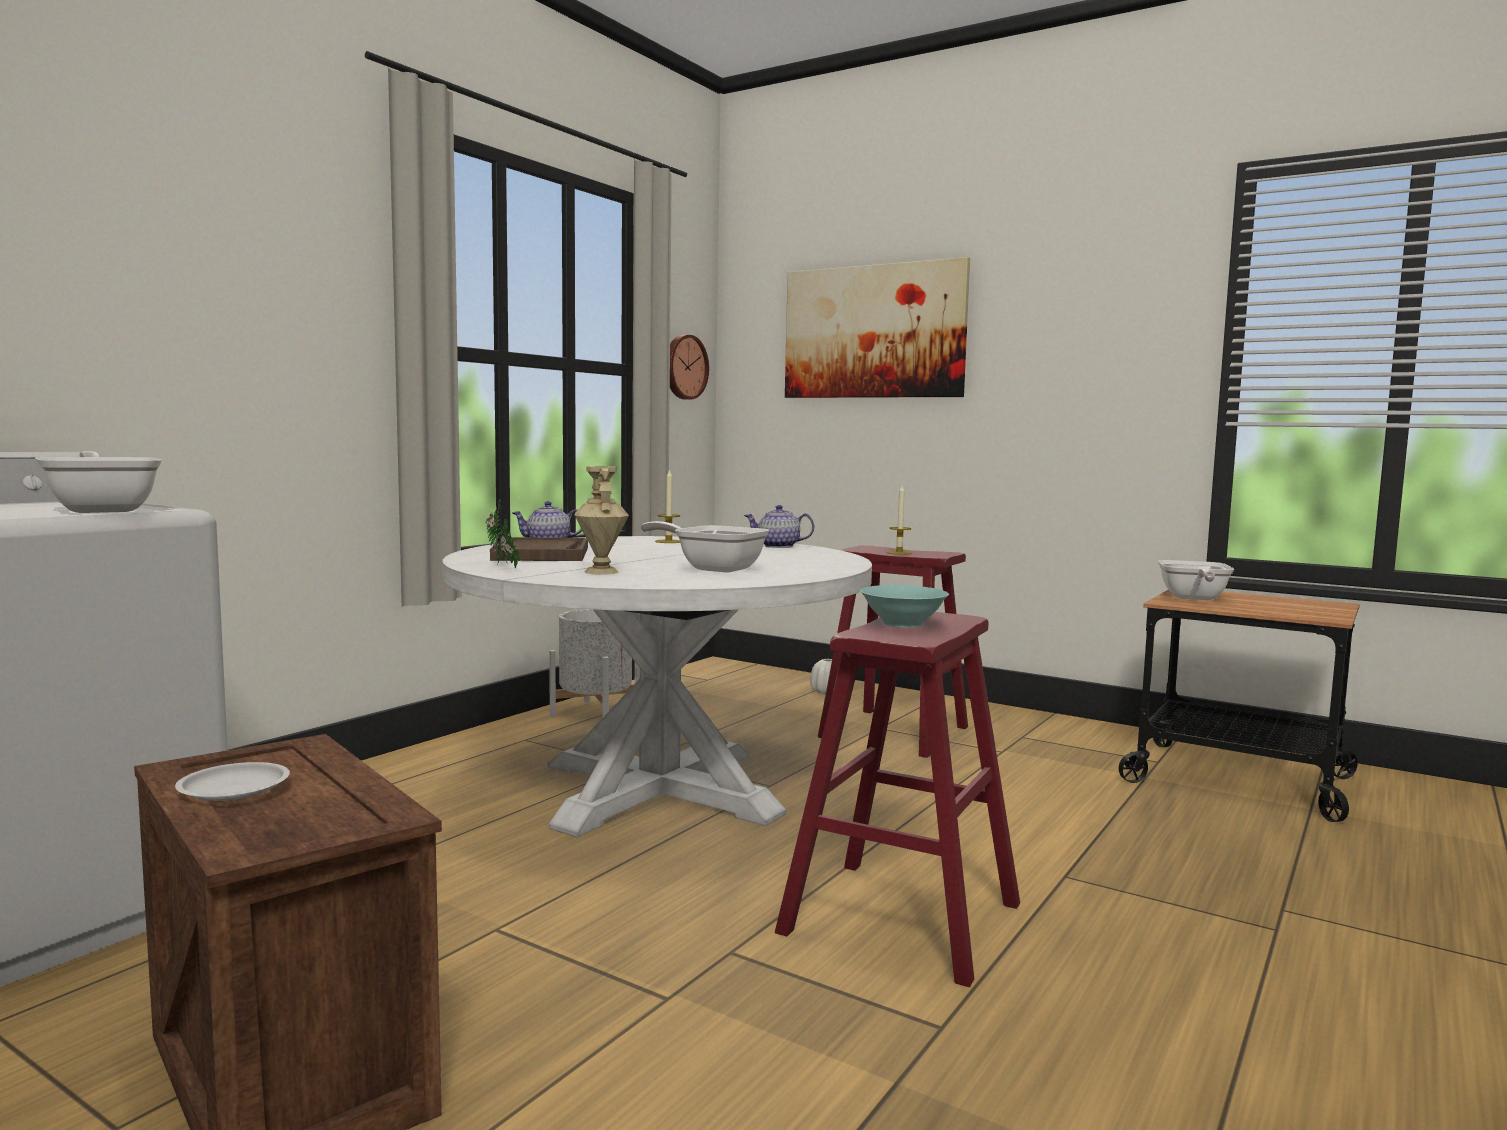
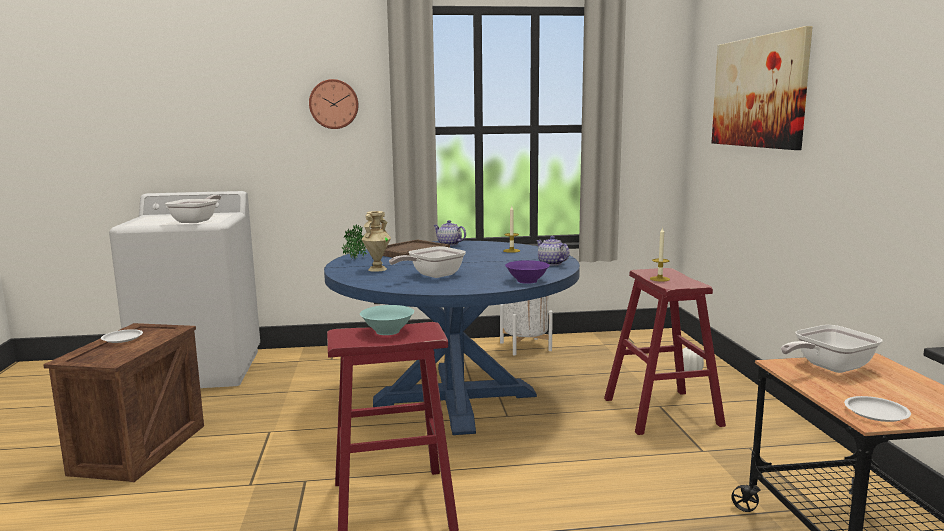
camera: 50 degrees right, 5 degrees up
white dining table [442,536,872,837] -> blue dining table [324,241,580,435]
frying pan [641,521,770,573] -> frying pan turned 120 degrees counterclockwise [389,246,466,278]
wall clock [670,335,709,400] -> wall clock moved to [309,79,359,129]
none -> purple bowl [505,260,550,284]
none -> white plate [844,396,911,422]

